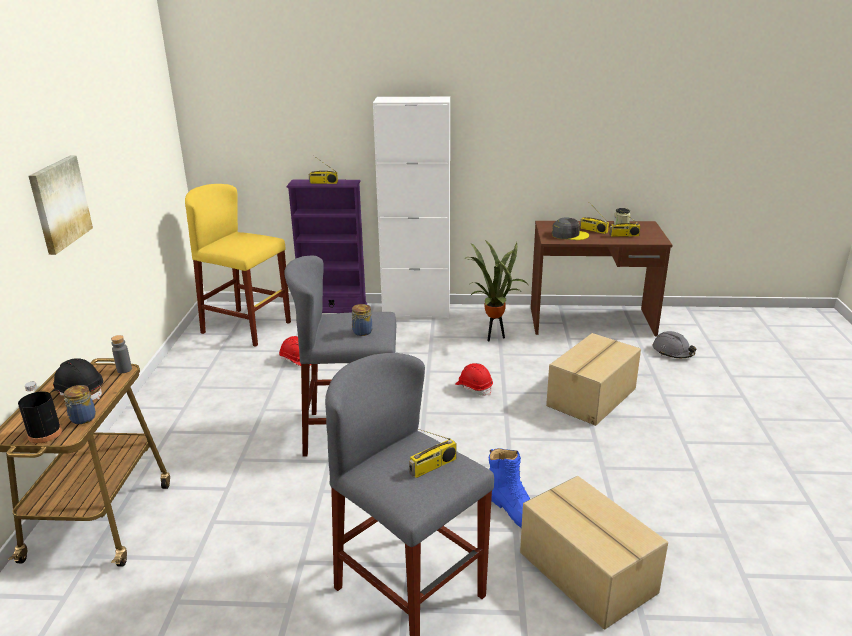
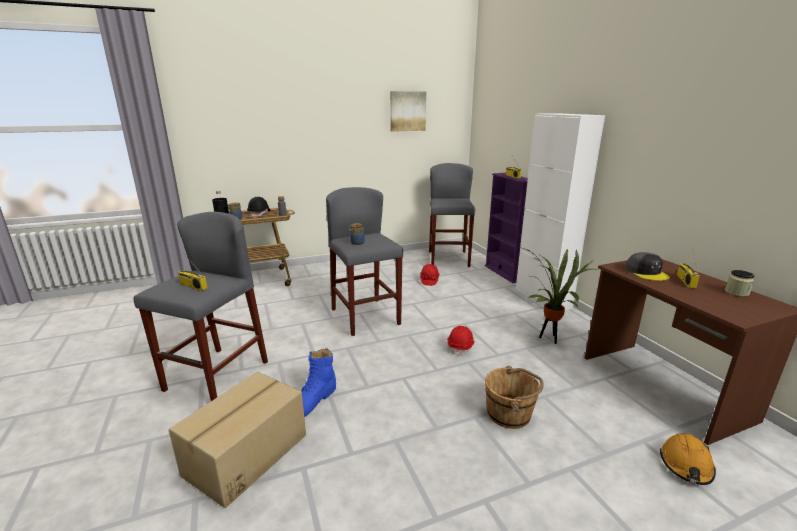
camera: 65 degrees right, 5 degrees down
picture [28,156,93,255] -> picture moved to [390,91,426,132]
yellow stool [185,184,291,347] -> grey stool [429,163,475,267]
cardboard box [546,333,641,426] -> brown bucket [485,366,544,429]
radio [609,209,641,237] -> none
grey hard hat [653,331,696,358] -> orange hard hat [660,434,716,485]

